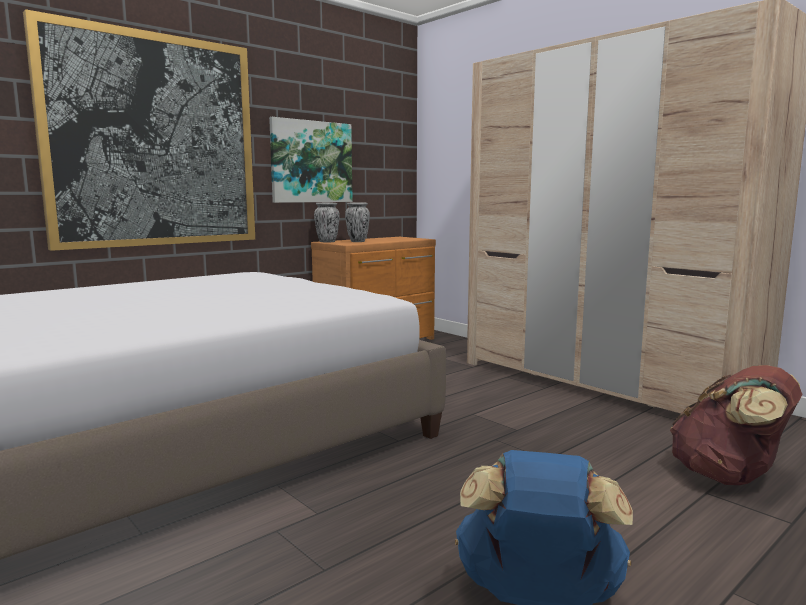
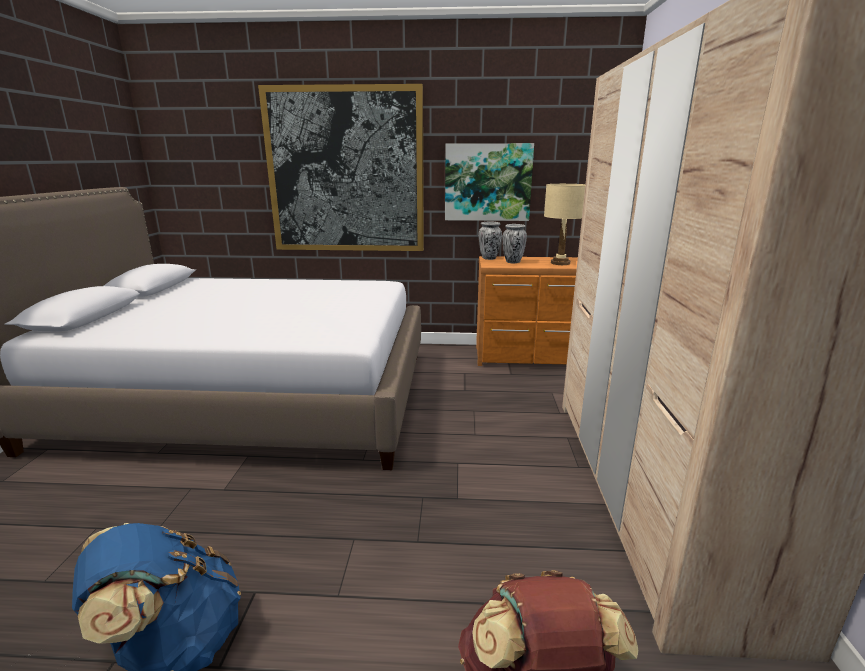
camera: 45 degrees right, 10 degrees up
none -> beige table lamp [544,184,585,265]

